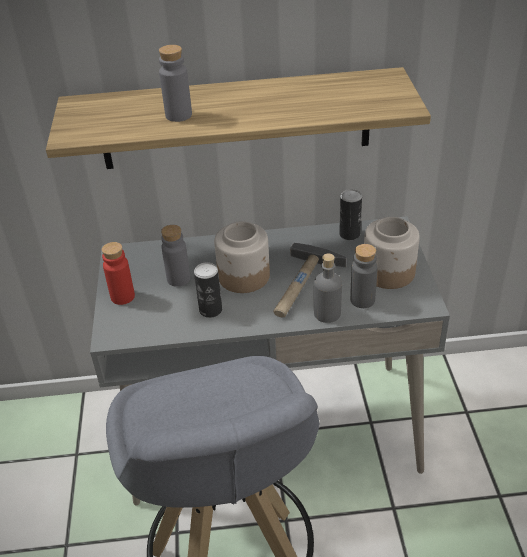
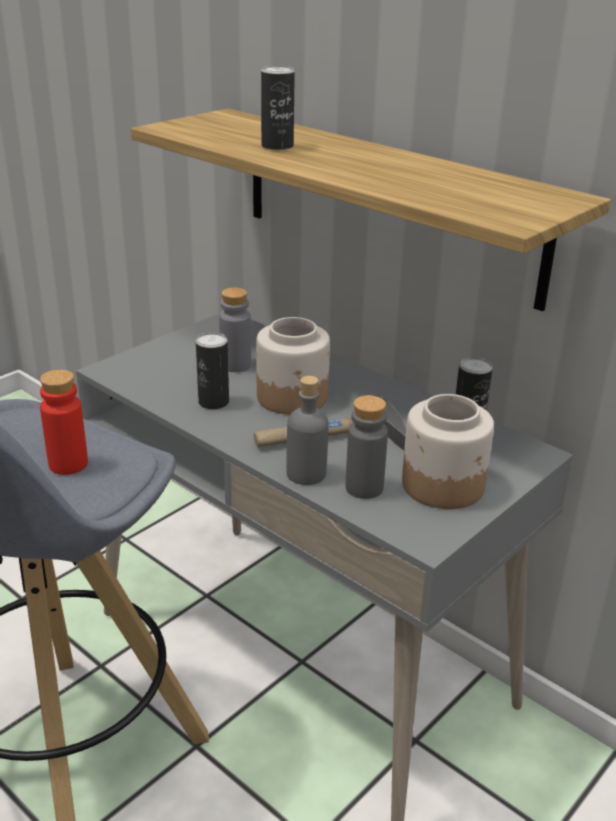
camera: 45 degrees right, 10 degrees down
red bottle [102,242,135,305] -> red bottle moved to [40,370,88,475]
grey bottle [159,45,192,122] -> can [261,66,295,150]

